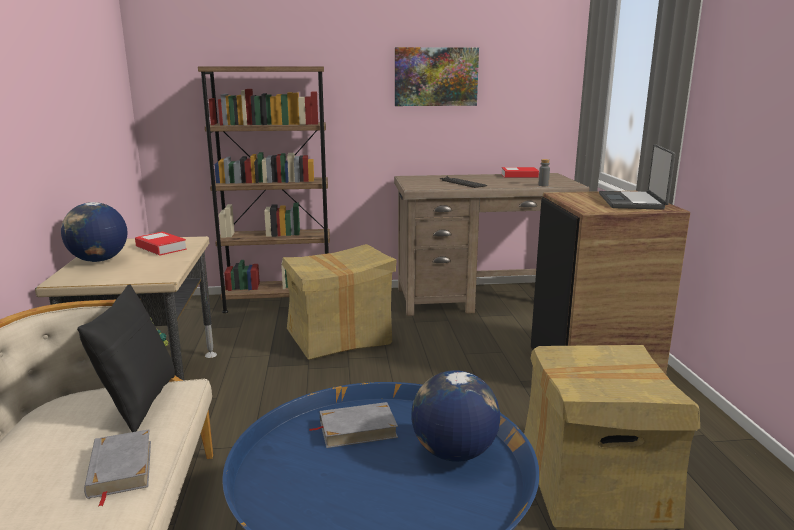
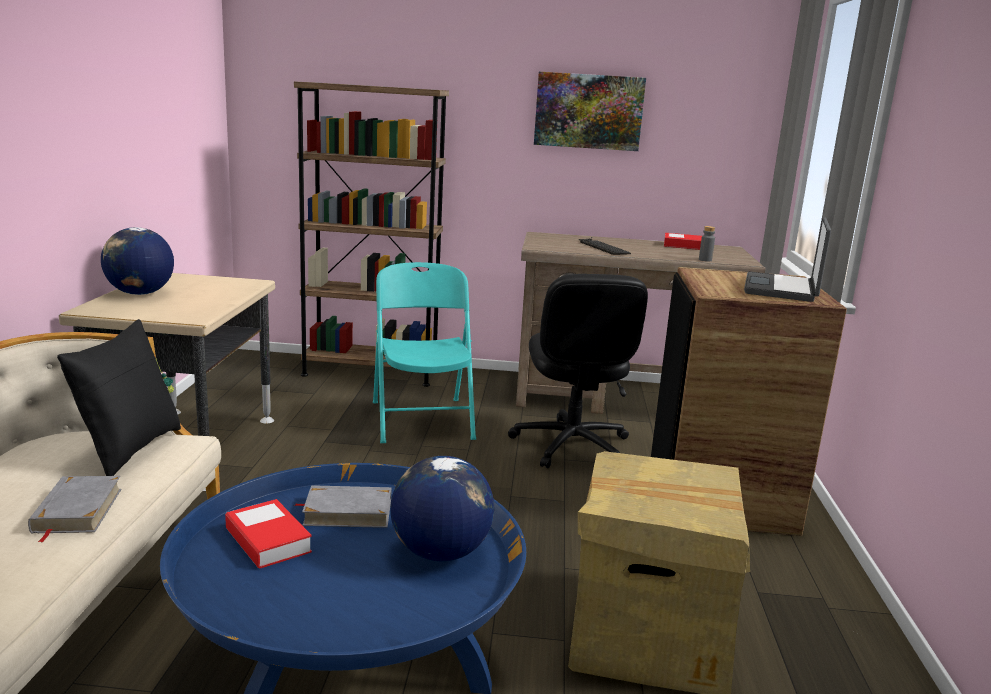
camera: 10 degrees right, 0 degrees up
book [135,232,187,256] -> book moved to [225,499,312,569]
cardboard box [282,244,397,360] -> turquoise chair [373,262,476,443]
none -> black office chair [508,274,648,468]

